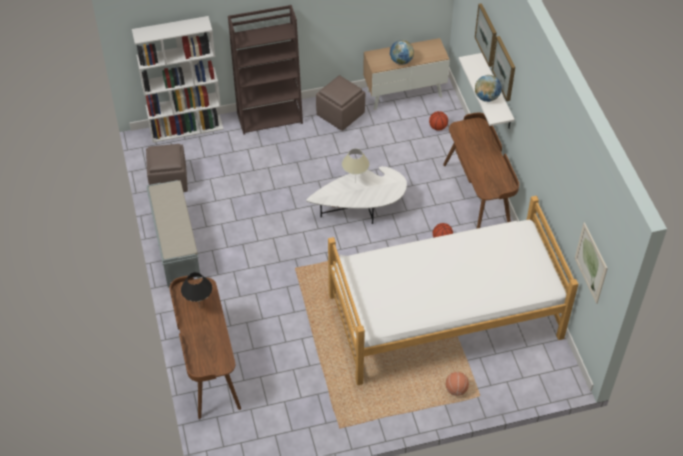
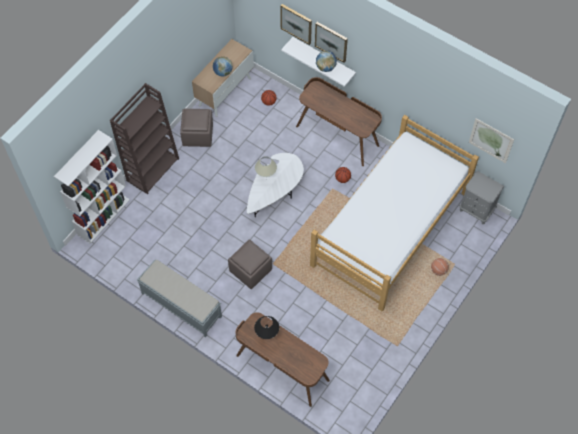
camera: 40 degrees left, 10 degrees up
brown ottoman [146,144,188,192] -> brown ottoman moved to [228,239,272,289]
none -> grey nightstand [460,171,504,224]

